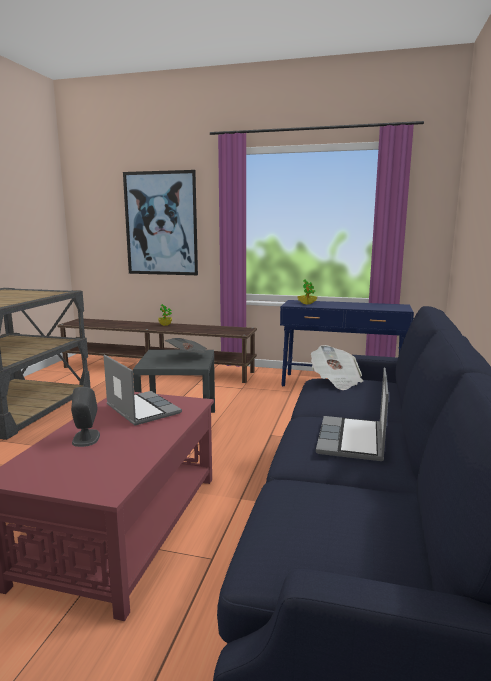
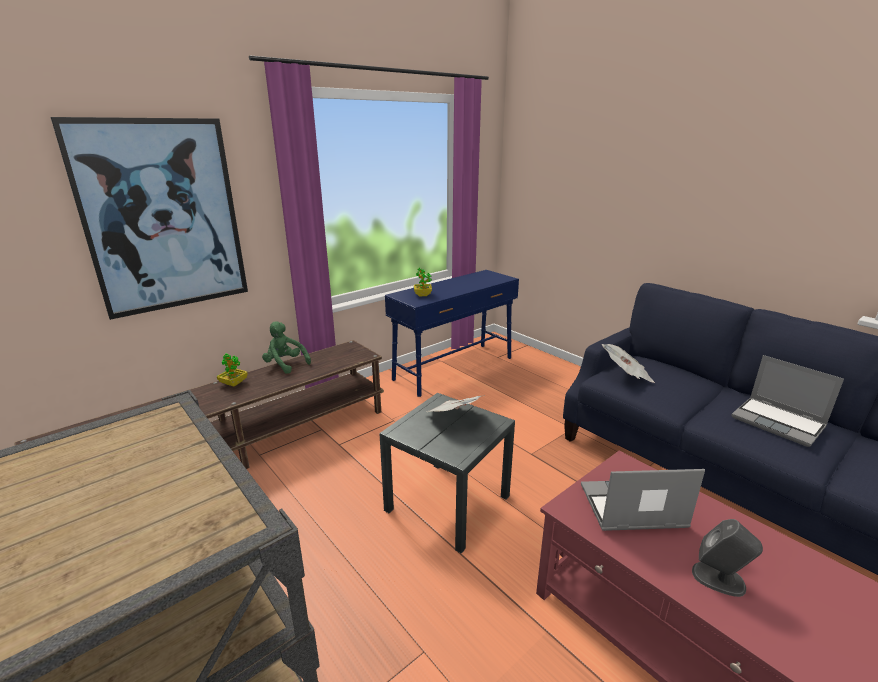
camera: 55 degrees left, 10 degrees up
none -> green plush toy [262,321,311,374]

